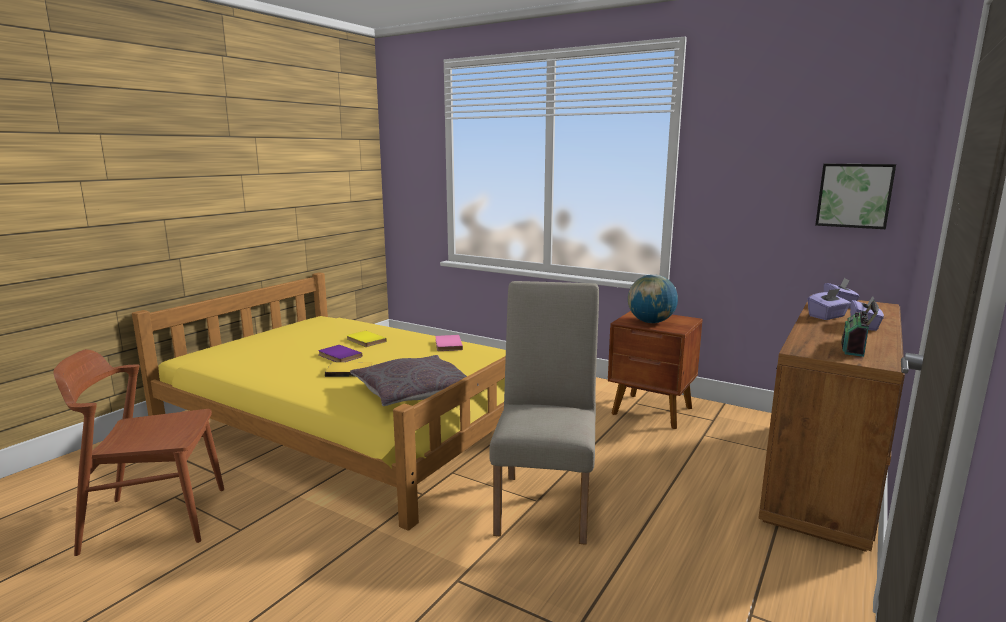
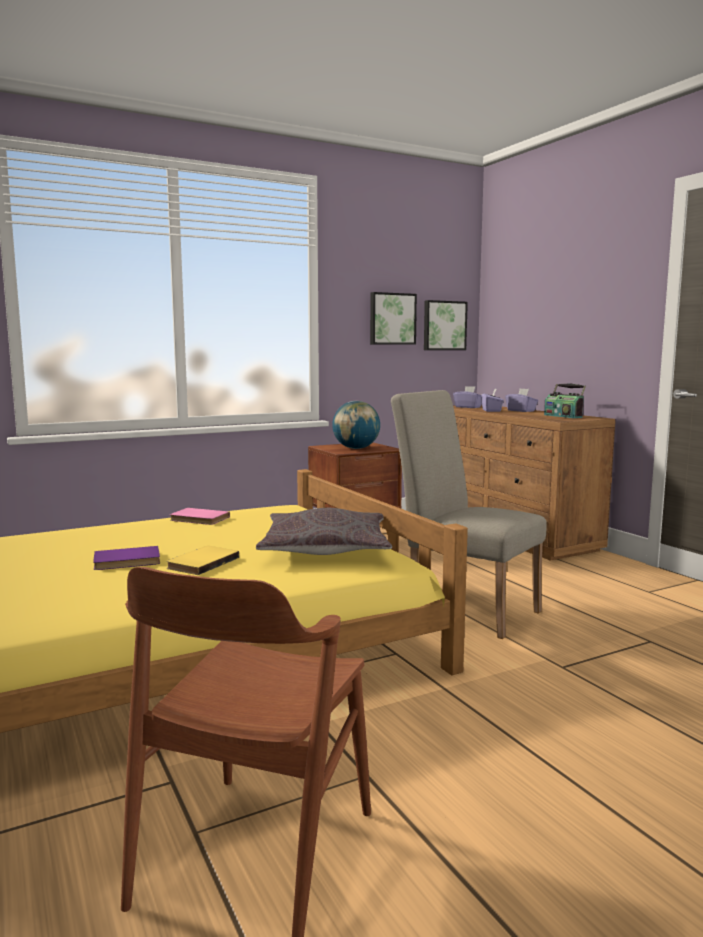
camera: 60 degrees left, 5 degrees down
yellow book [346,331,387,347] -> none
none -> picture [370,292,417,345]

